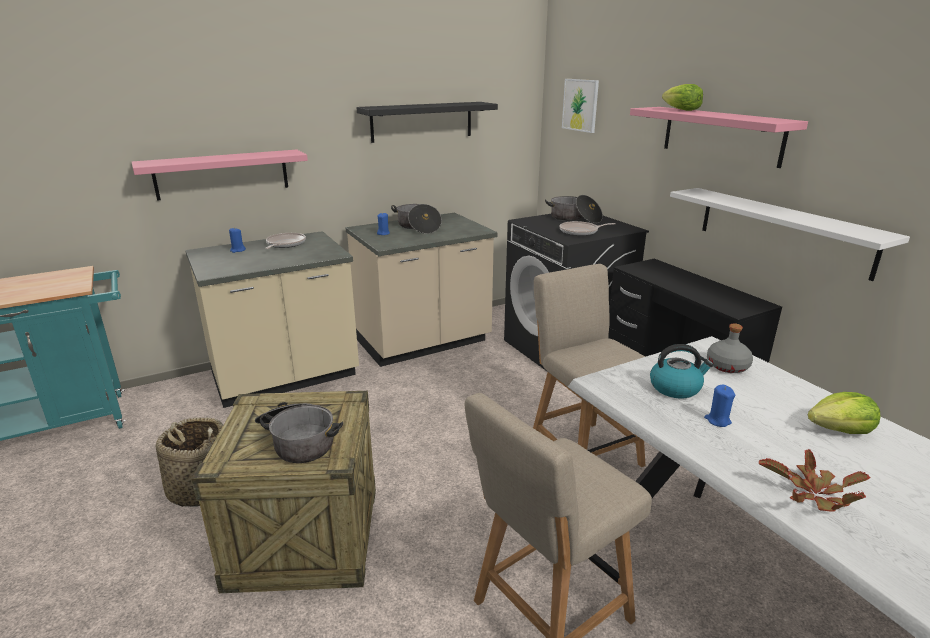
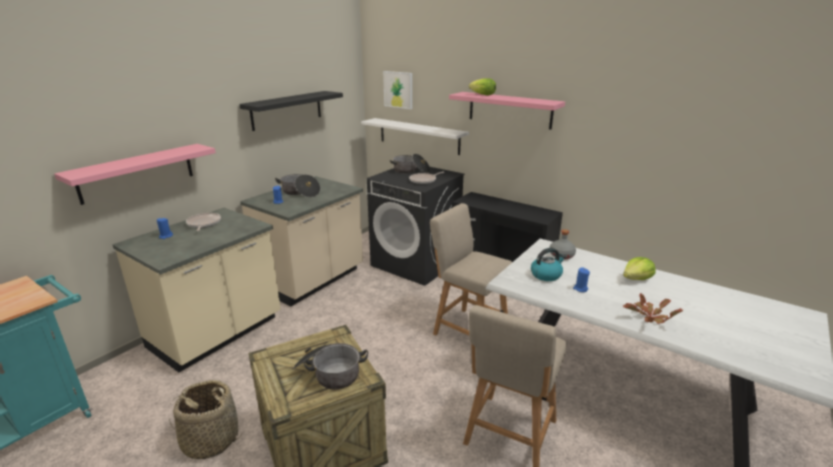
camera: 25 degrees left, 0 degrees up
white shelf [670,188,910,281] -> white shelf moved to [361,118,469,155]

